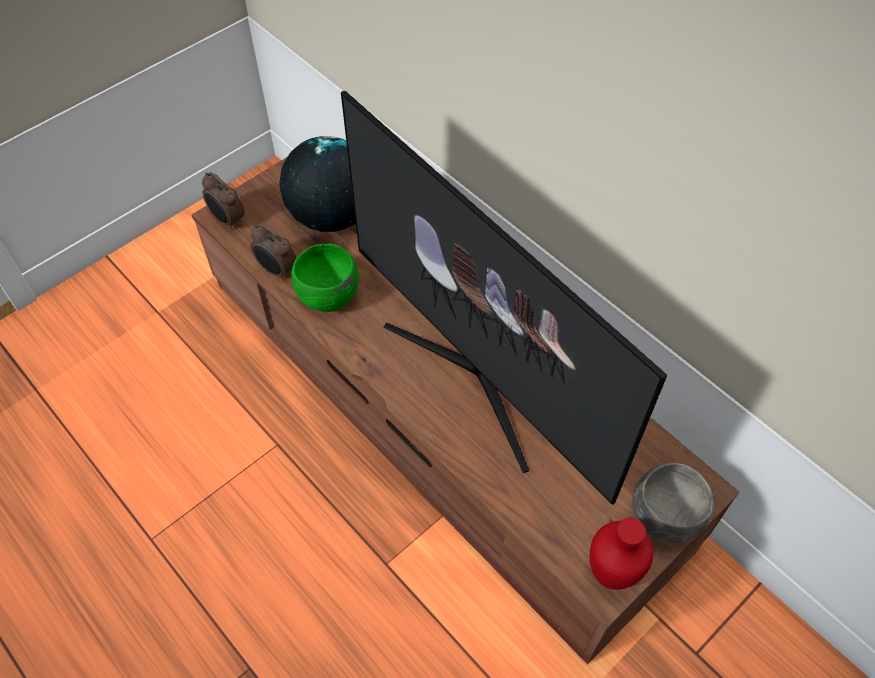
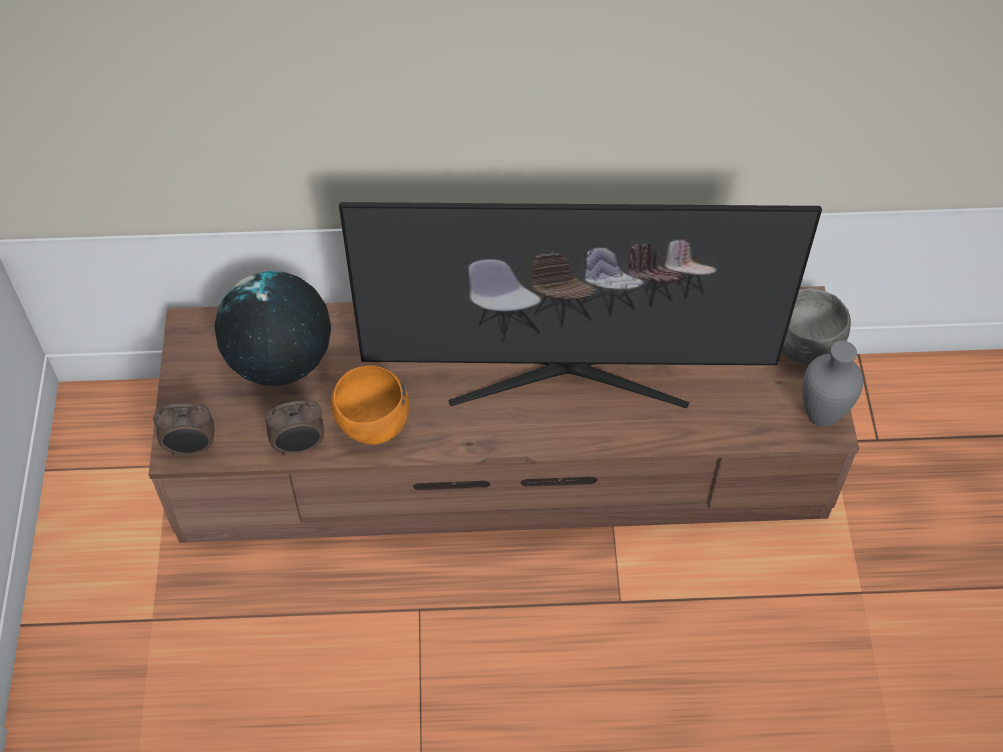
camera: 50 degrees left, 0 degrees up
green bowl [291,243,359,312] -> orange bowl [331,365,410,445]
red vase [590,518,654,590] -> grey vase [802,341,863,427]

